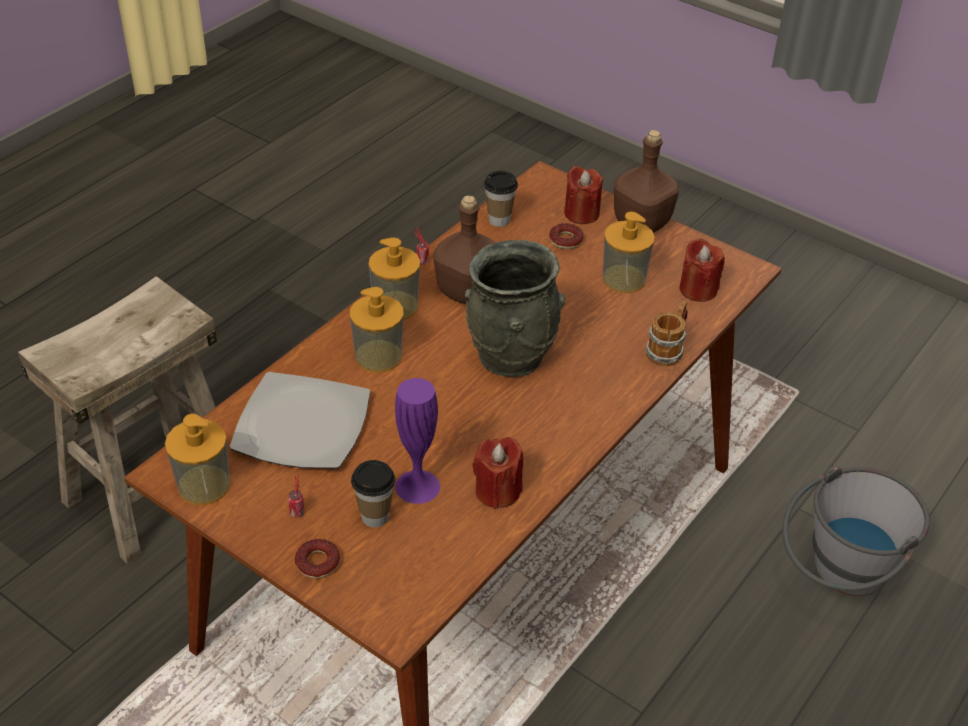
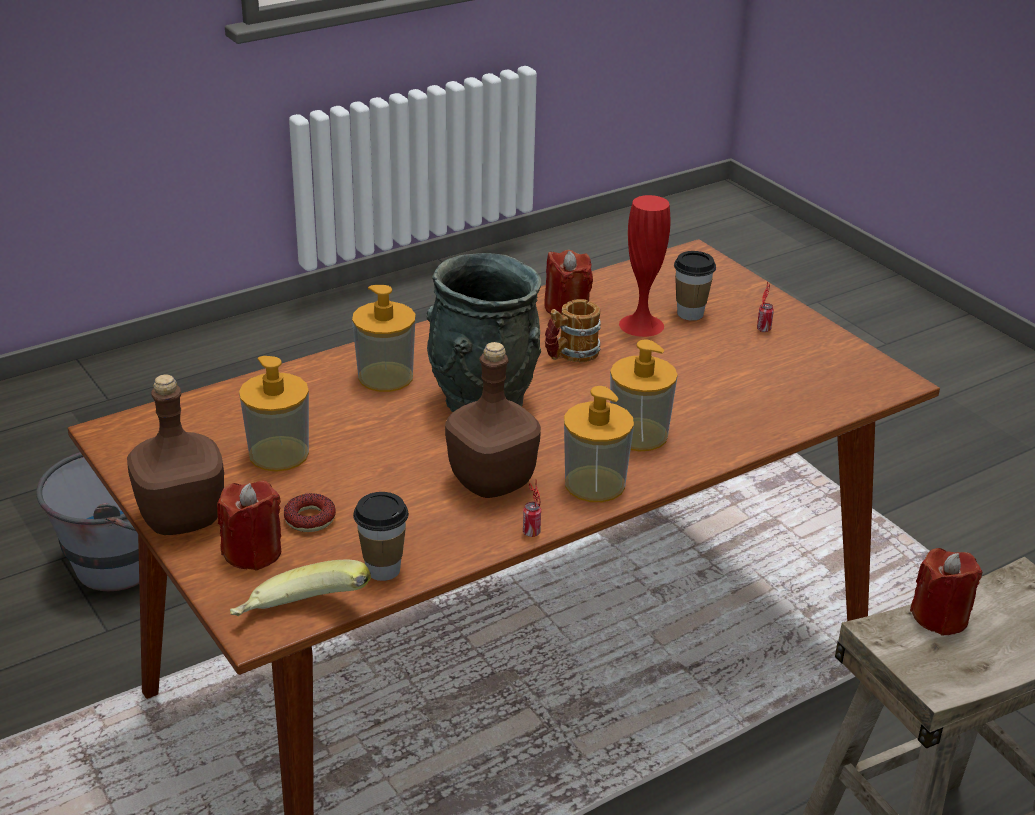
camera: 160 degrees left, 10 degrees down
soap dispenser [165,414,230,505] -> soap dispenser moved to [352,285,416,392]
plate [230,372,370,469] -> none
donut [295,539,340,578] -> none
purple vase [395,378,440,504] -> red vase [619,195,670,337]
mug [645,301,688,366] -> mug moved to [545,299,601,362]
red candle [679,238,725,302] -> red candle moved to [910,548,982,636]
none -> banana [230,560,371,616]

